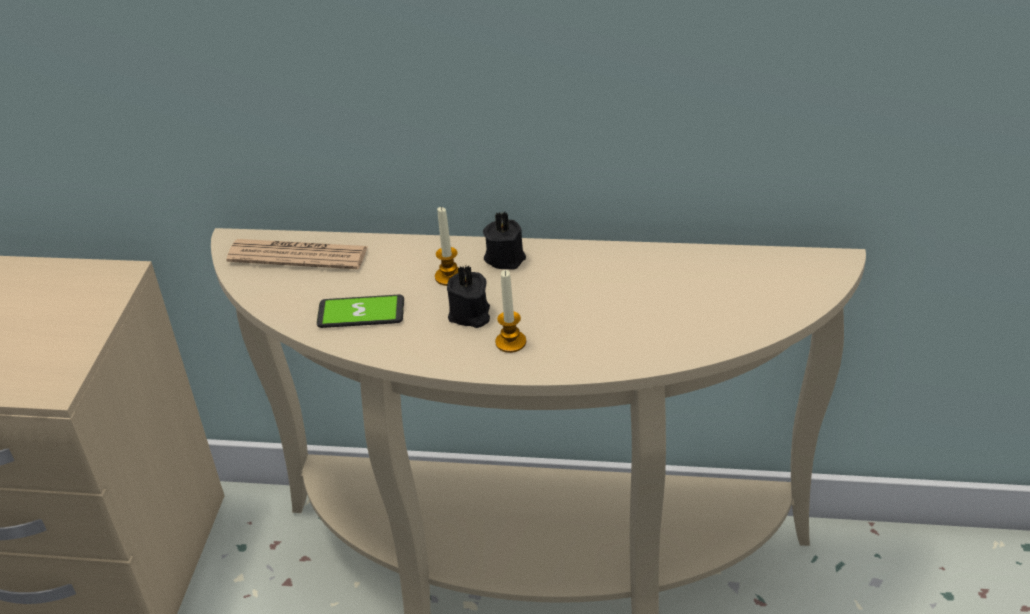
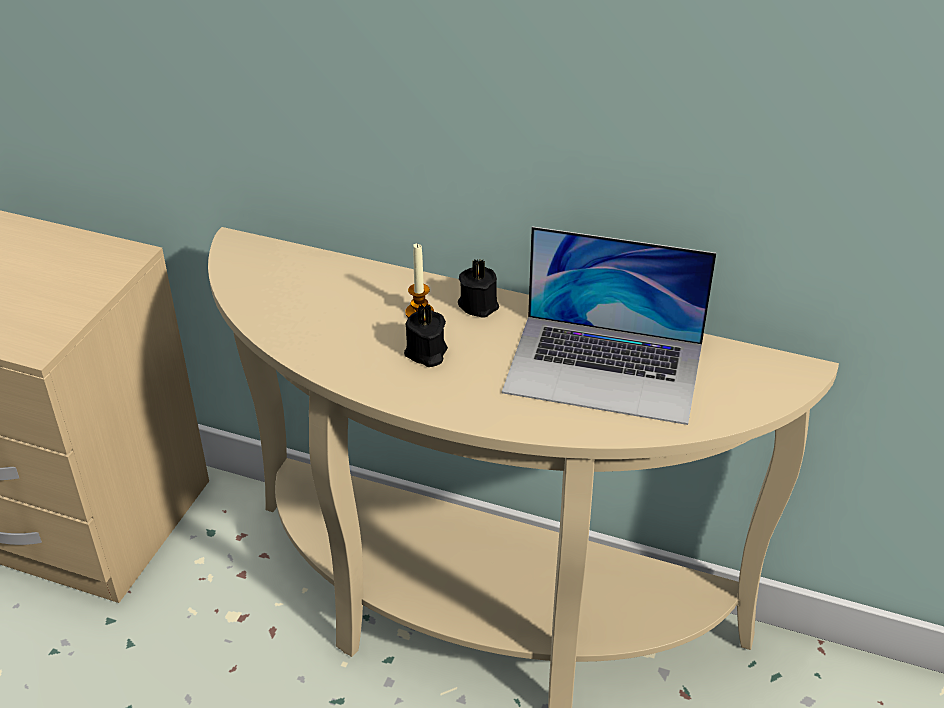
camera: 10 degrees right, 0 degrees up
newspaper [227,239,368,269] -> none
phone [317,295,404,328] -> none
candle [495,270,526,353] -> none
none -> laptop [502,226,716,425]

